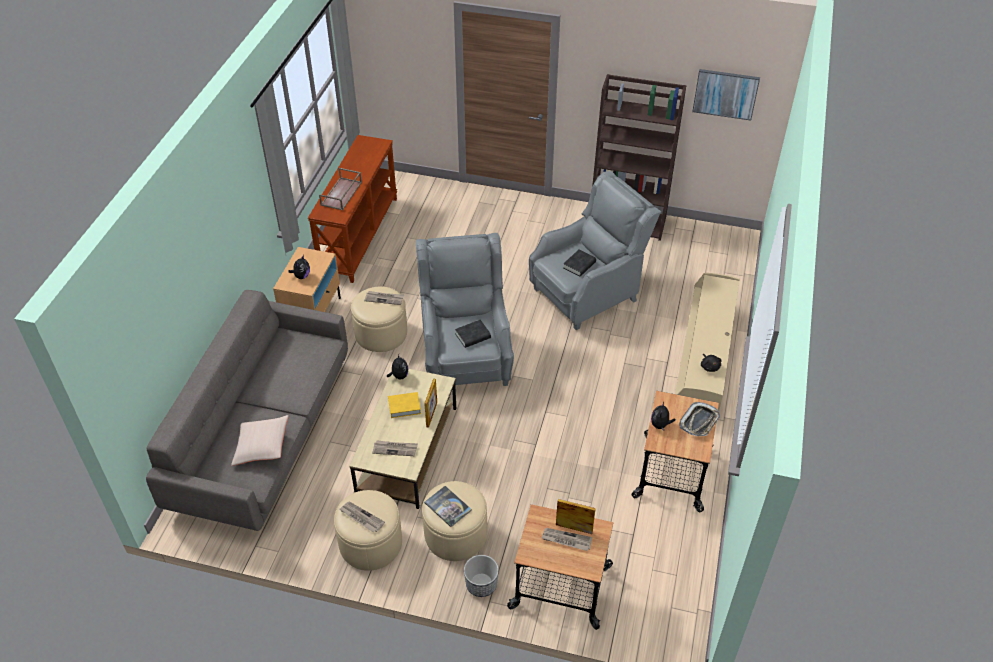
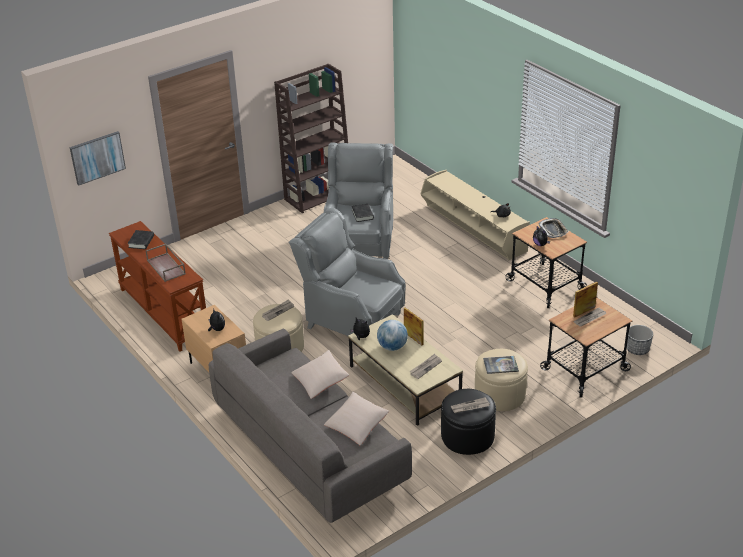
camera: 50 degrees left, 10 degrees down
beige ottoman [334,490,402,571] -> black ottoman [441,389,496,455]
yellow book [388,392,421,418] -> globe [377,320,408,351]
black book [455,320,491,348] -> black book moved to [128,230,154,249]
planter [464,555,499,597] -> planter moved to [627,325,653,355]
picture [692,69,760,121] -> picture moved to [70,131,126,185]
none -> beige pillow [291,350,349,399]

